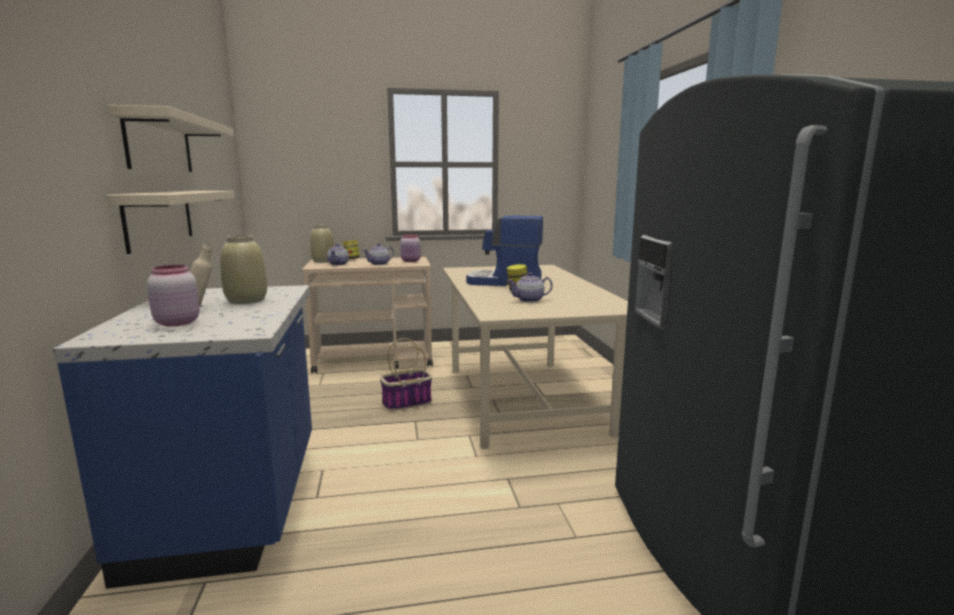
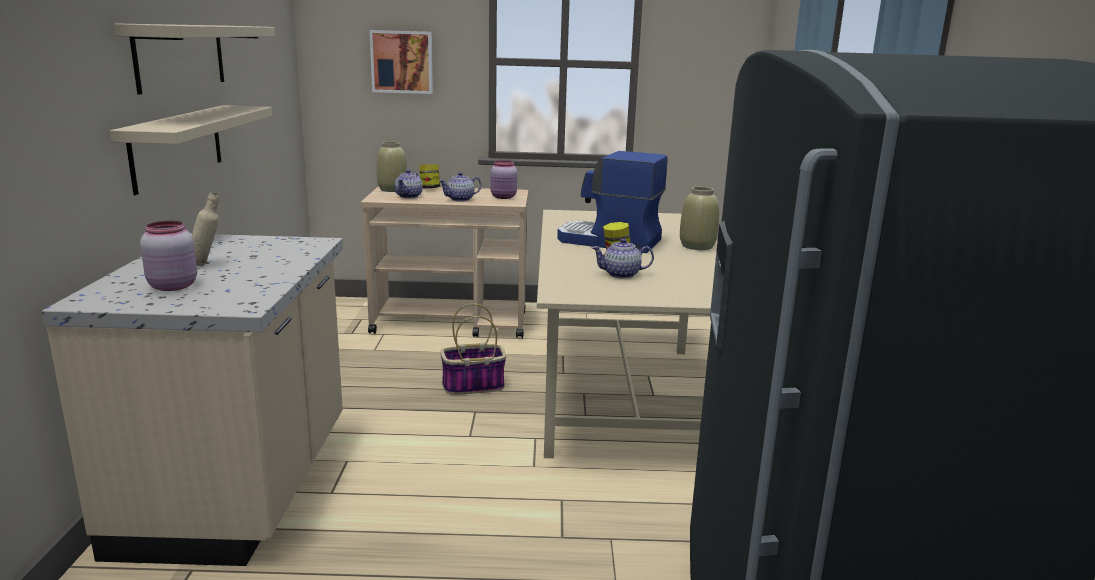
camera: 10 degrees right, 5 degrees up
blue counter [53,285,312,589] -> beige counter [42,234,343,566]
beige vase [220,235,267,304] -> beige vase moved to [680,187,719,250]
none -> picture [370,30,433,94]

